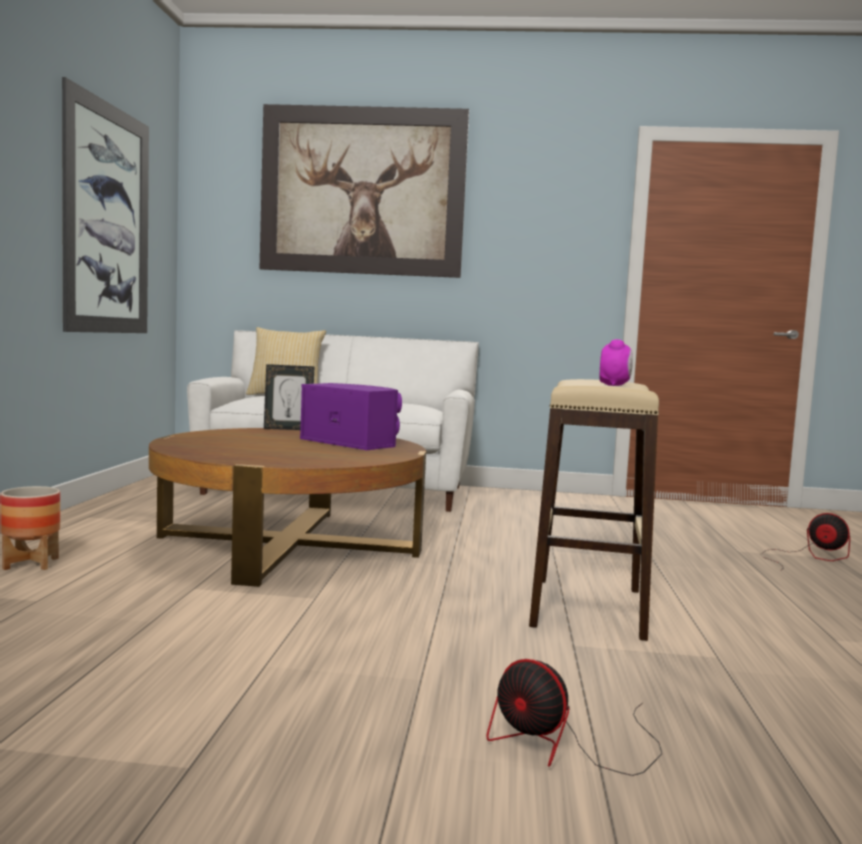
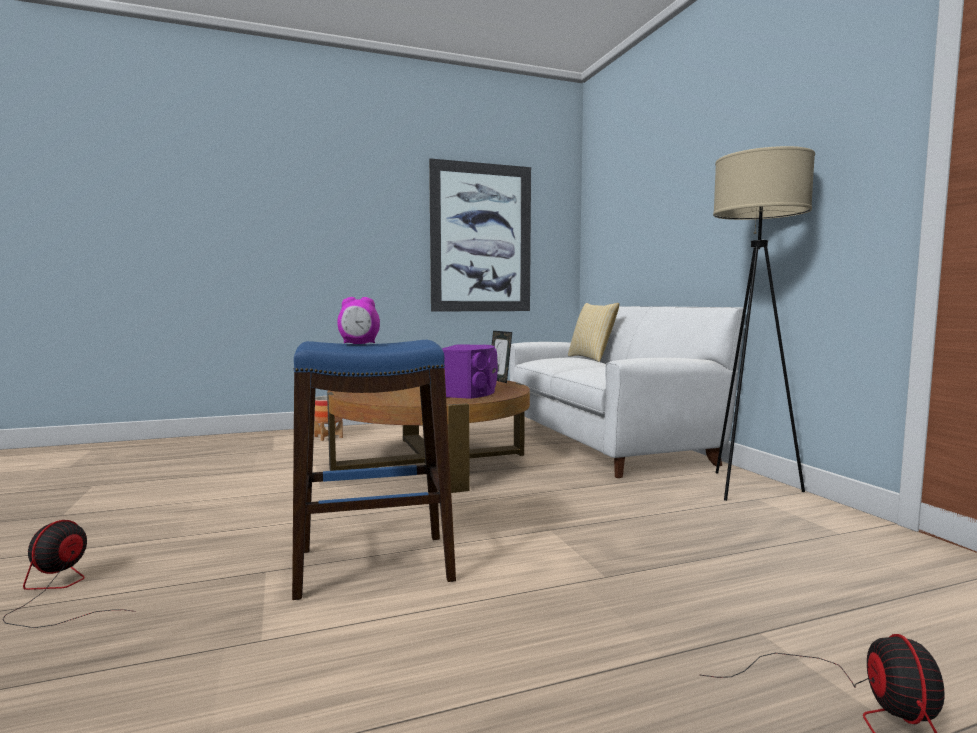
camera: 65 degrees right, 0 degrees up
picture [259,104,469,278] -> none
beige stool [529,379,659,641] -> blue stool [292,340,456,600]
none -> beige floor lamp [713,146,815,501]

